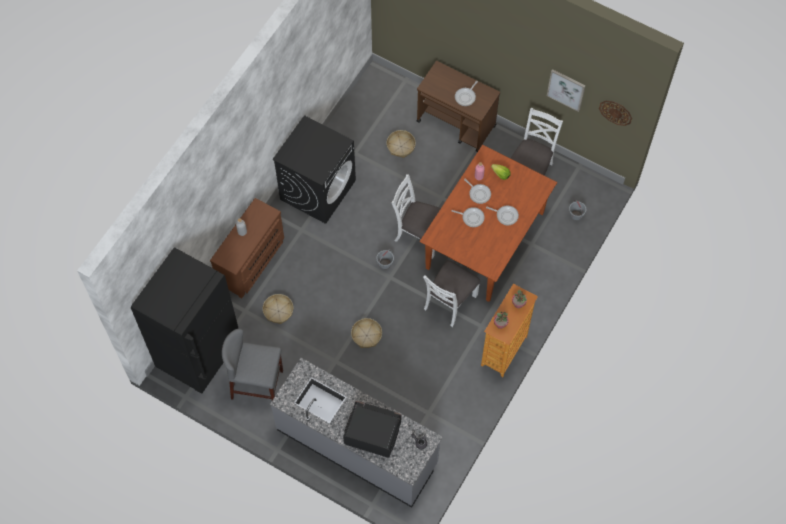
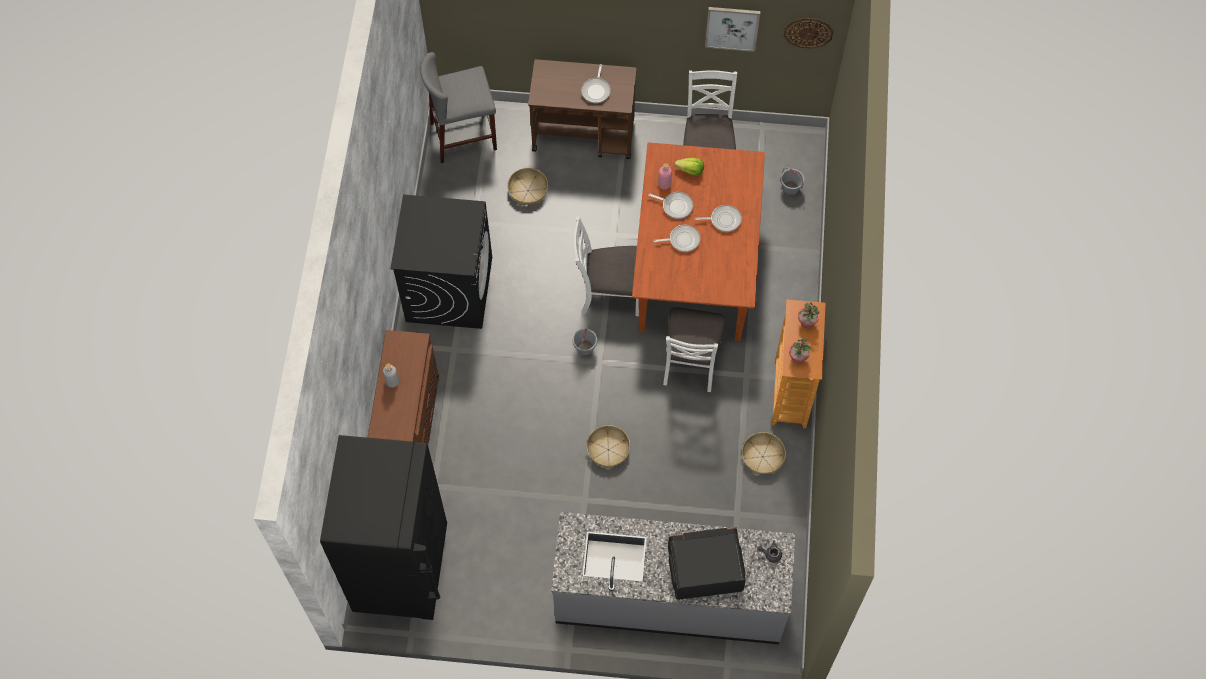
camera: 25 degrees left, 0 degrees up
grey stool [222,329,283,400] -> grey stool moved to [420,52,497,163]
basket [263,294,293,324] -> basket moved to [742,432,786,474]

